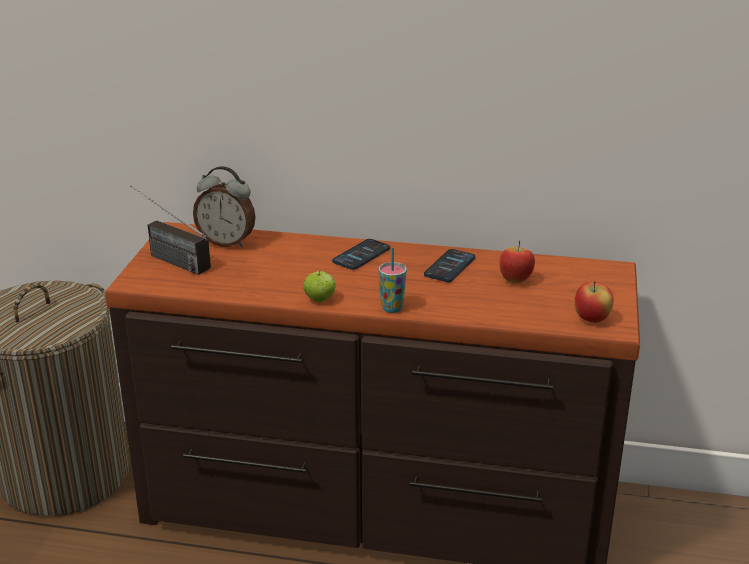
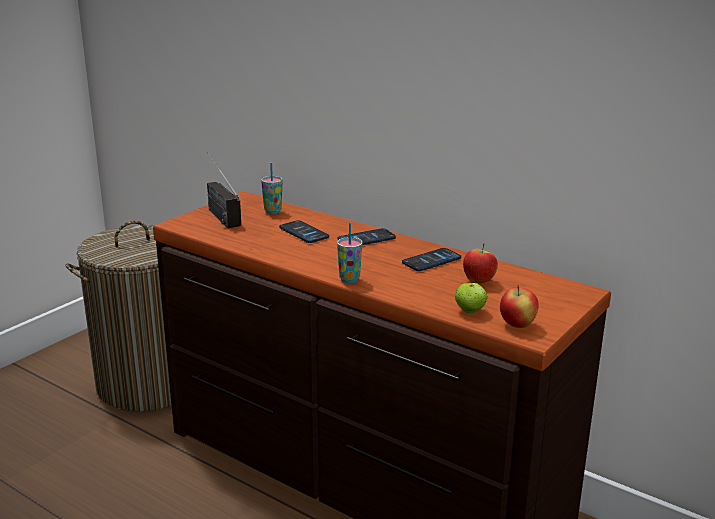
camera: 25 degrees right, 5 degrees down
alarm clock [193,166,256,247] -> cup [261,163,282,214]
apple [303,271,336,303] -> apple moved to [455,282,487,314]
none -> phone [279,220,329,243]

